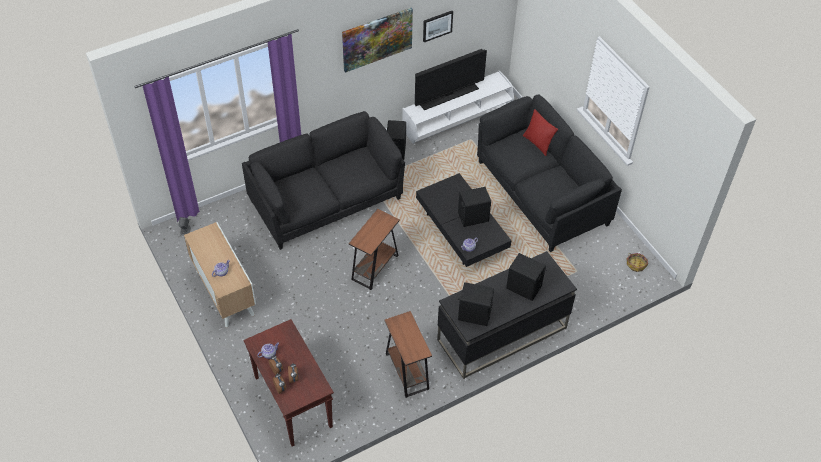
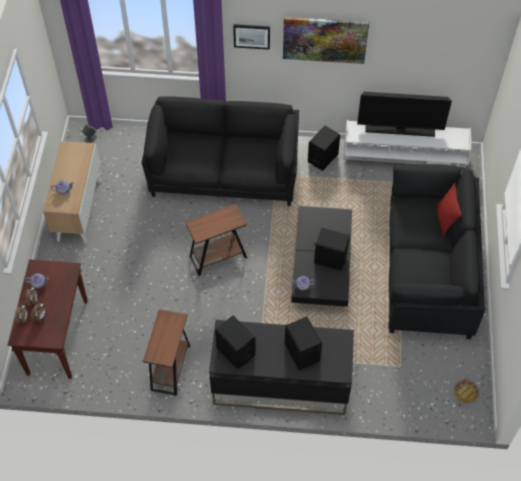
camera: 35 degrees right, 5 degrees up
picture [423,11,453,42] -> picture moved to [233,24,270,50]

